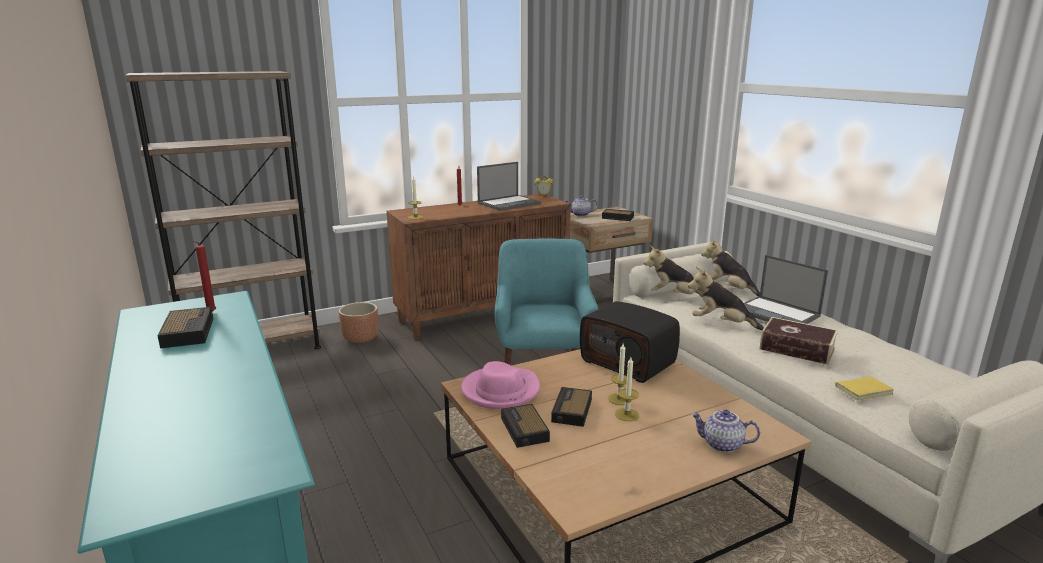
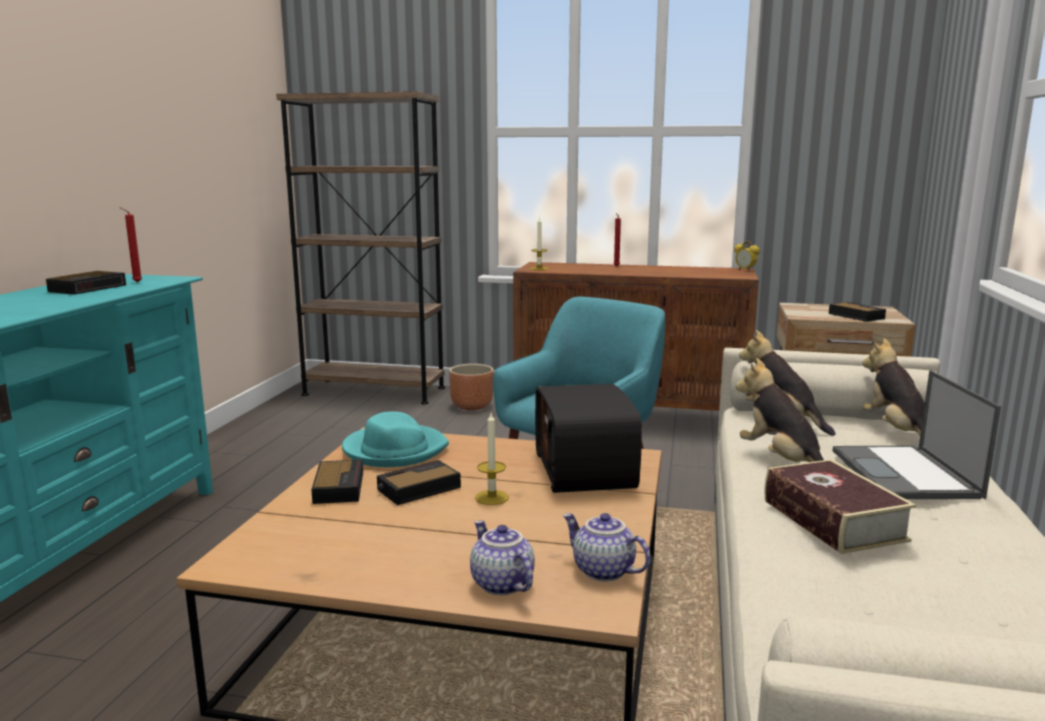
camera: 40 degrees right, 5 degrees down
pink hat [461,361,540,410] -> turquoise hat [342,411,449,467]
laptop [477,162,541,211] -> none
alarm clock [501,404,550,448] -> alarm clock turned 150 degrees clockwise [311,459,363,504]
teapot [565,196,598,217] -> teapot moved to [563,513,651,581]
candle [615,357,639,421] -> none
yellow book [830,377,894,401] -> none

